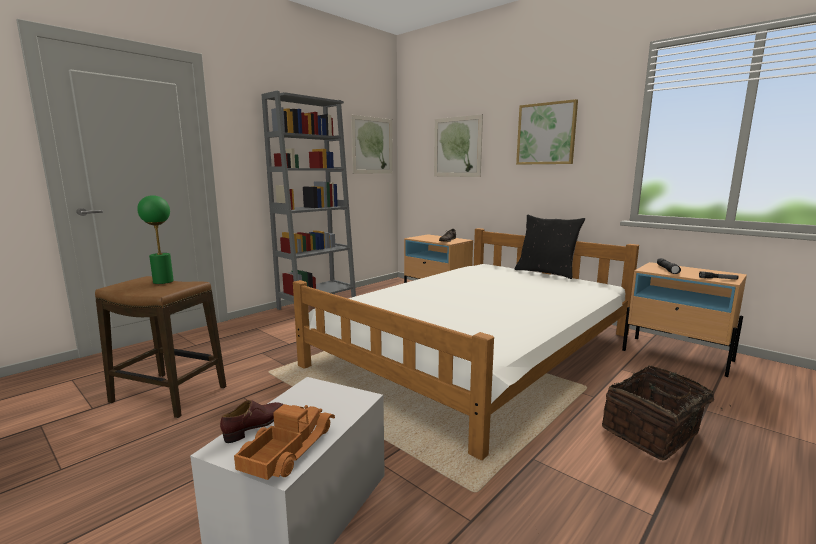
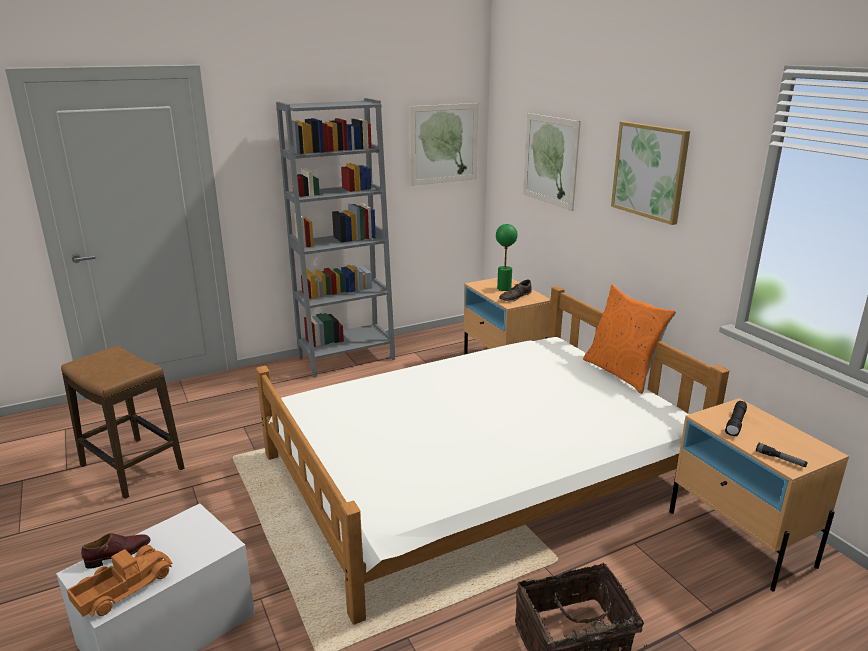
camera: 20 degrees right, 10 degrees up
green table lamp [137,195,174,284] -> green table lamp moved to [496,224,518,291]
black pillow [515,214,585,279] -> orange pillow [583,284,676,394]

